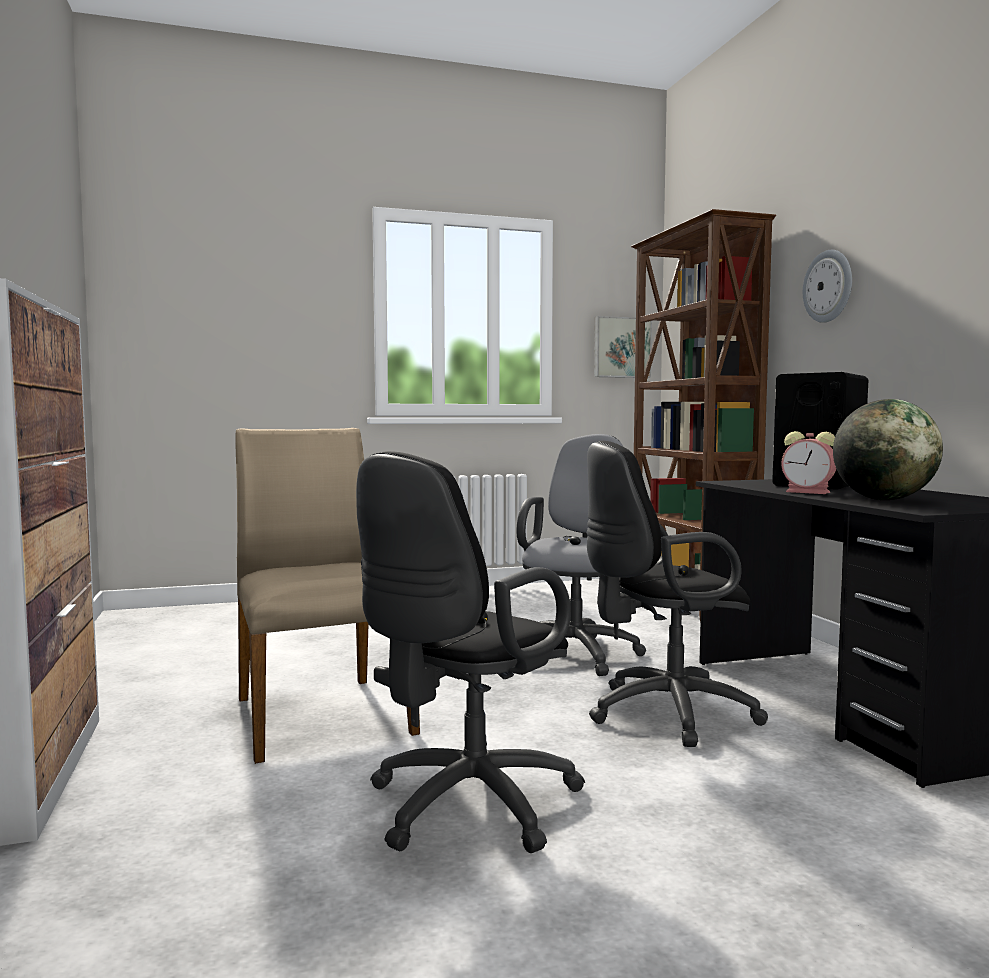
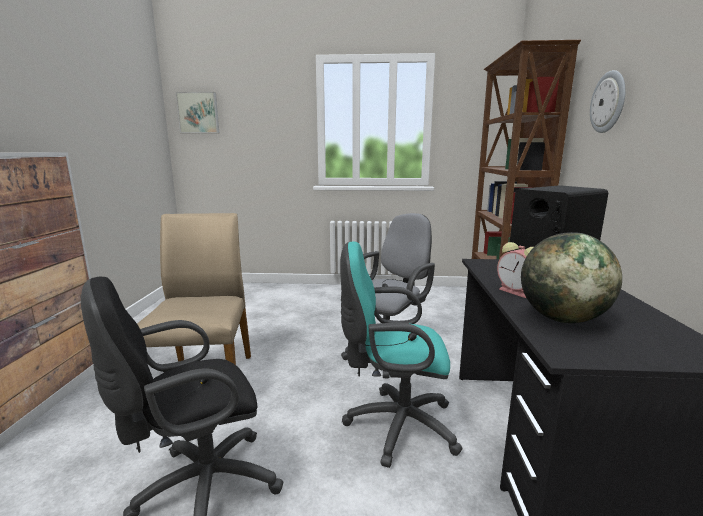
camera: 20 degrees right, 10 degrees up
black office chair [587,441,768,747] -> turquoise office chair [340,242,462,468]
picture [594,316,652,378] -> picture moved to [176,92,219,133]

